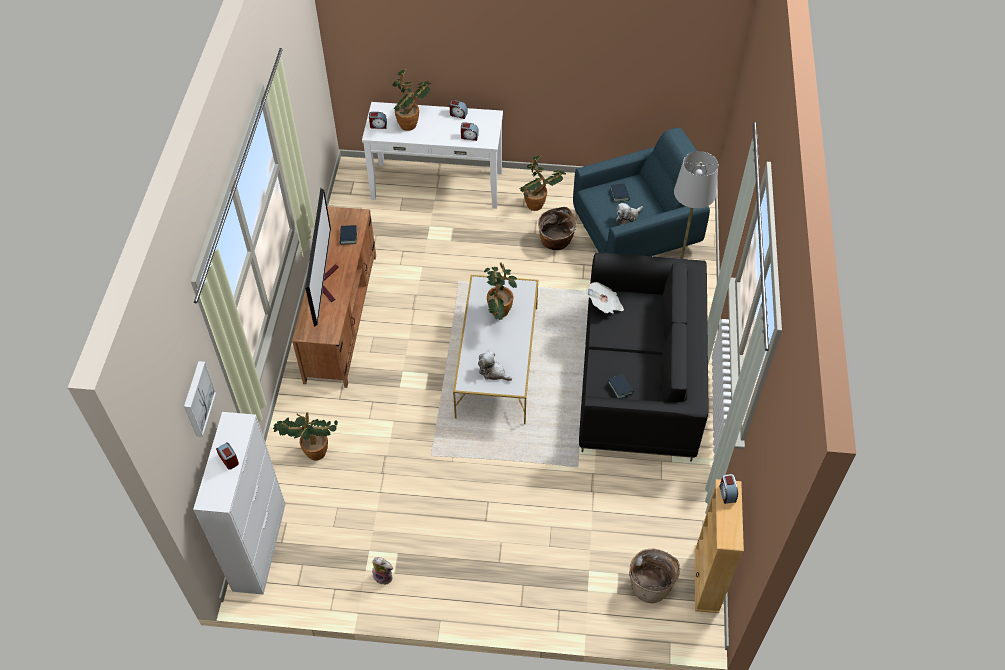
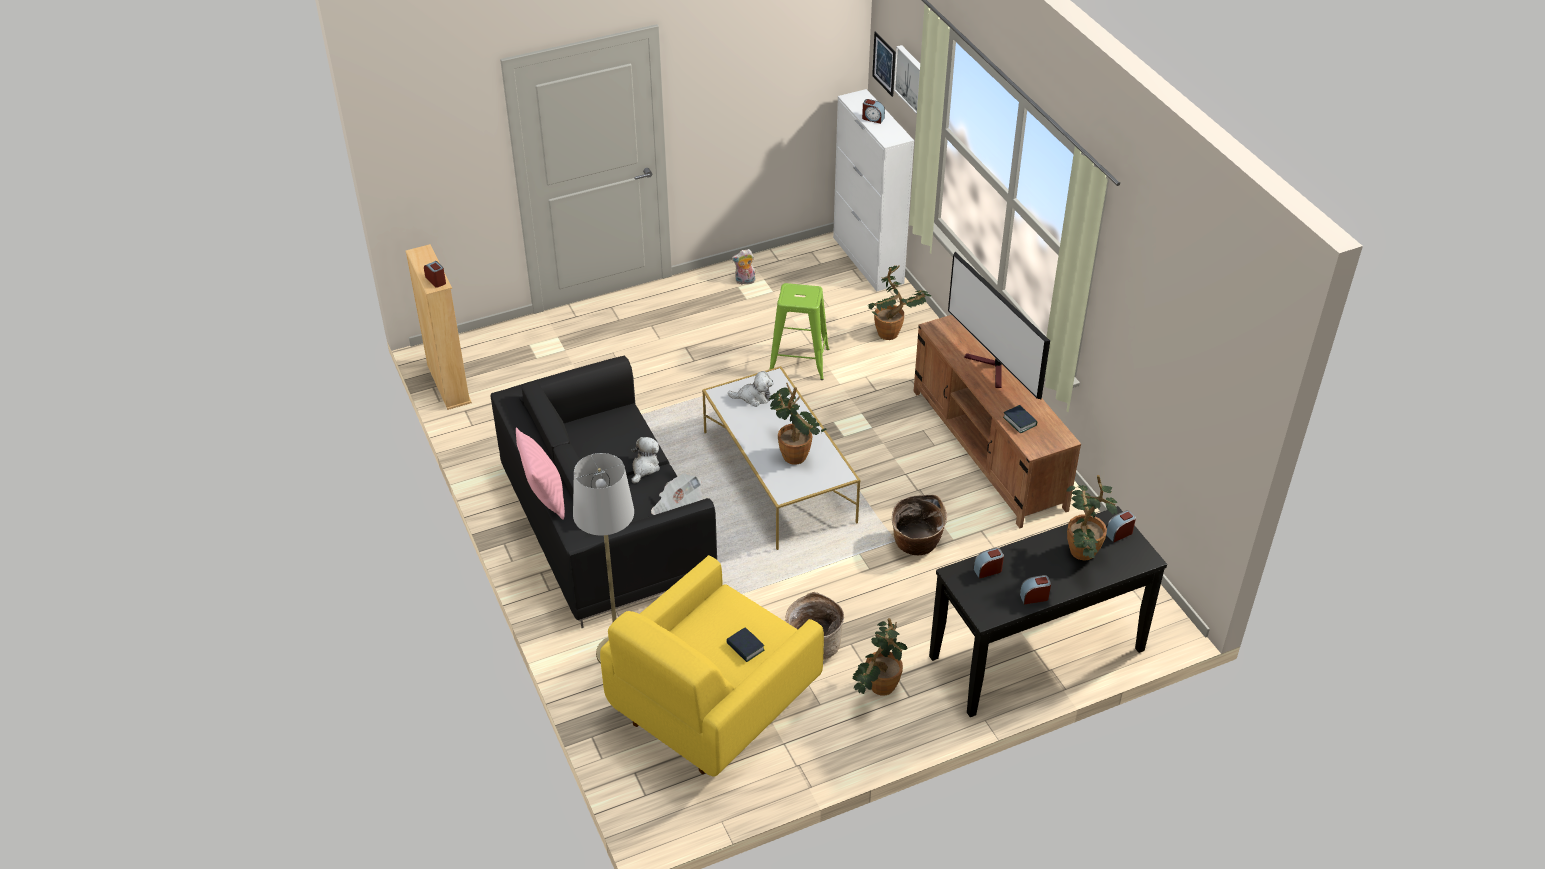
camera: 150 degrees right, 10 degrees down
white console table [362,102,503,209] -> black console table [929,506,1167,717]
blue armchair [573,128,710,256] -> yellow armchair [600,555,824,777]
book [608,374,634,399] -> none
plush toy [616,203,643,225] -> plush toy moved to [631,437,660,484]
basket [629,548,680,603] -> basket moved to [892,495,947,555]
none -> pink pillow [516,427,565,520]
none -> green stool [769,283,829,380]
none -> picture [872,32,896,97]

